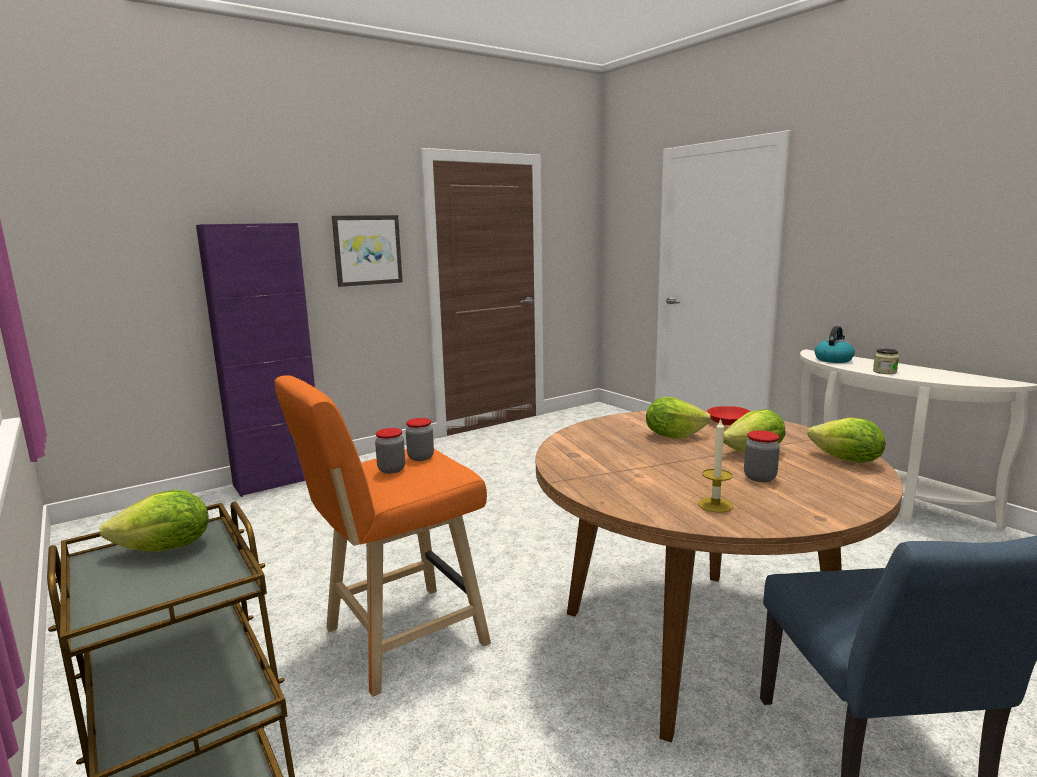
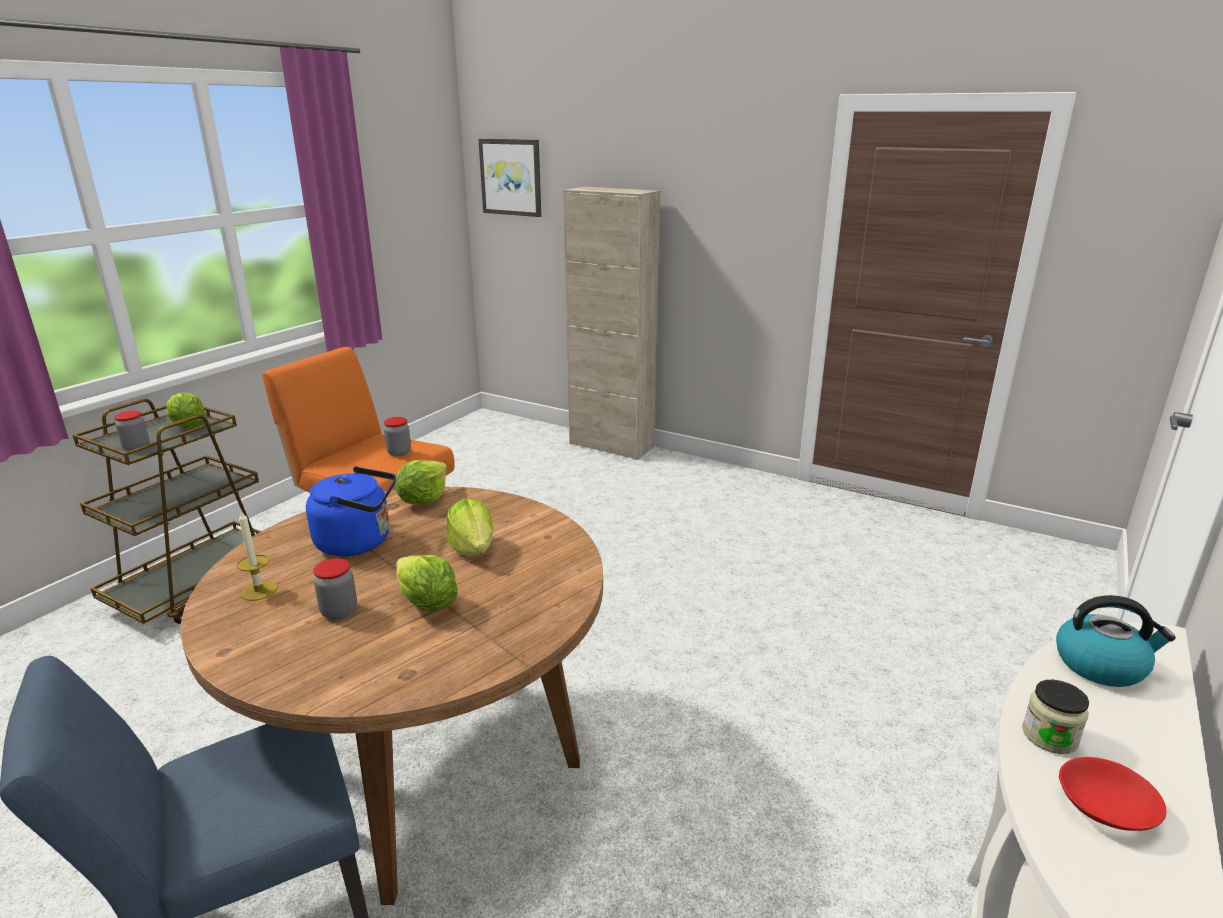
camera: 65 degrees right, 10 degrees up
purple cabinet [196,223,315,497] -> beige cabinet [563,187,660,460]
picture [332,215,403,287] -> picture moved to [478,139,542,217]
jar [375,428,405,474] -> jar moved to [114,411,150,451]
red bowl [707,406,751,425] -> red bowl moved to [1059,757,1167,831]
lettuce [807,417,886,463] -> lettuce moved to [395,460,447,504]
none -> blue kettle [306,466,396,557]

